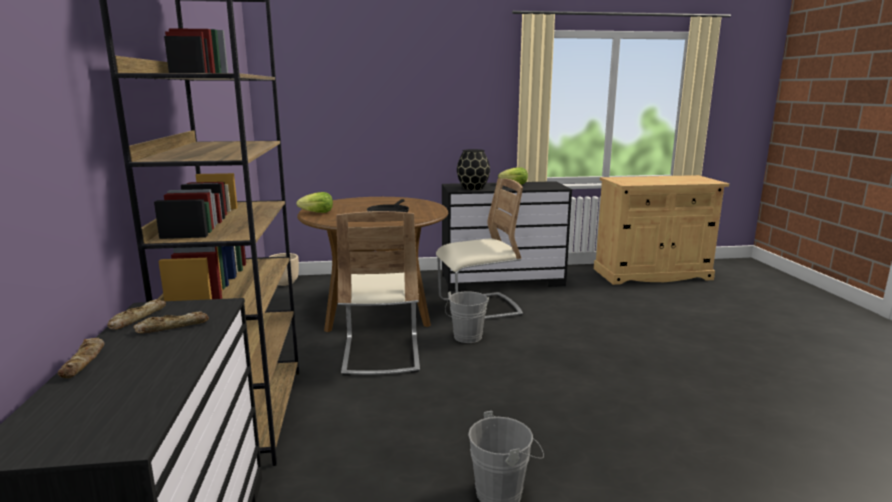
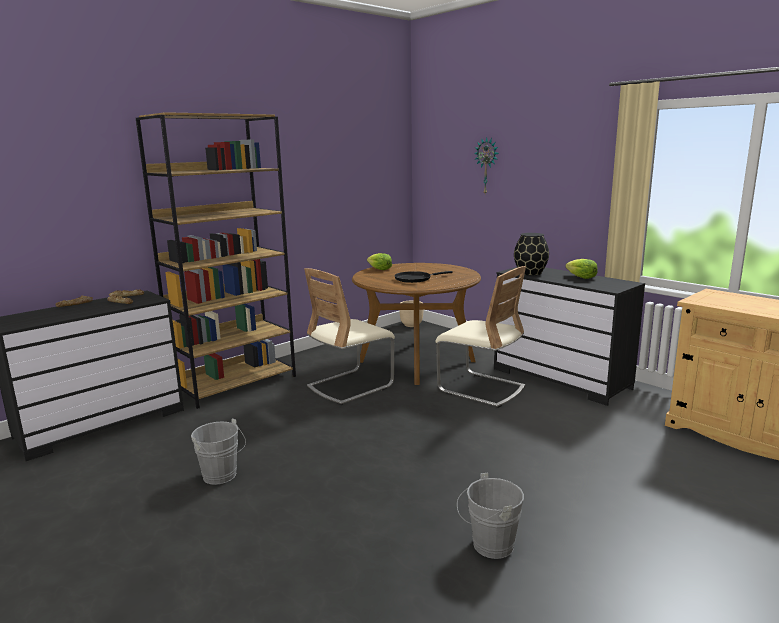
camera: 55 degrees right, 0 degrees up
grey bucket [445,291,489,343] -> grey bucket moved to [457,473,524,559]
none -> wall clock [474,137,499,194]

